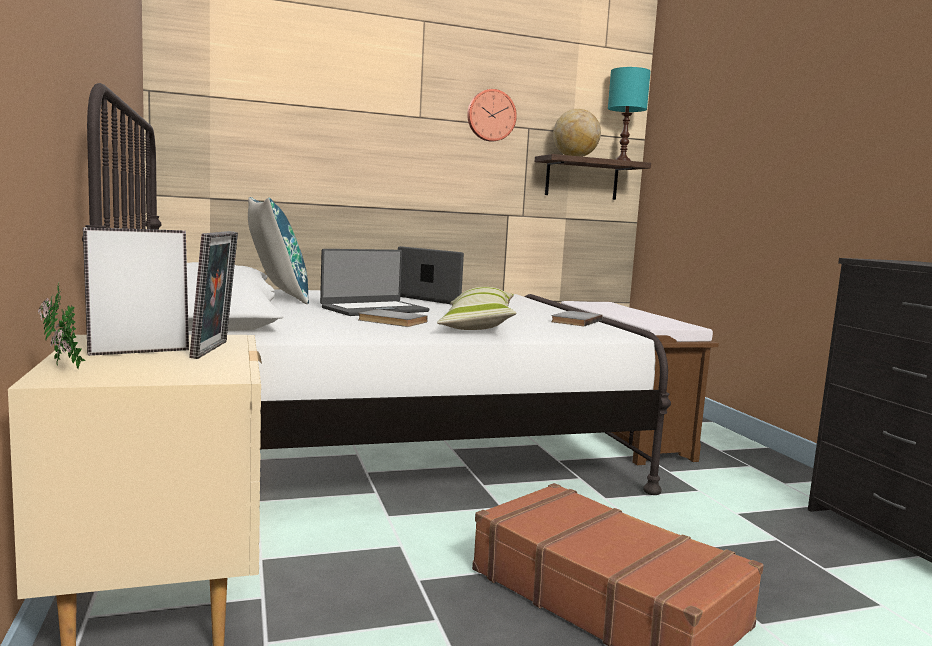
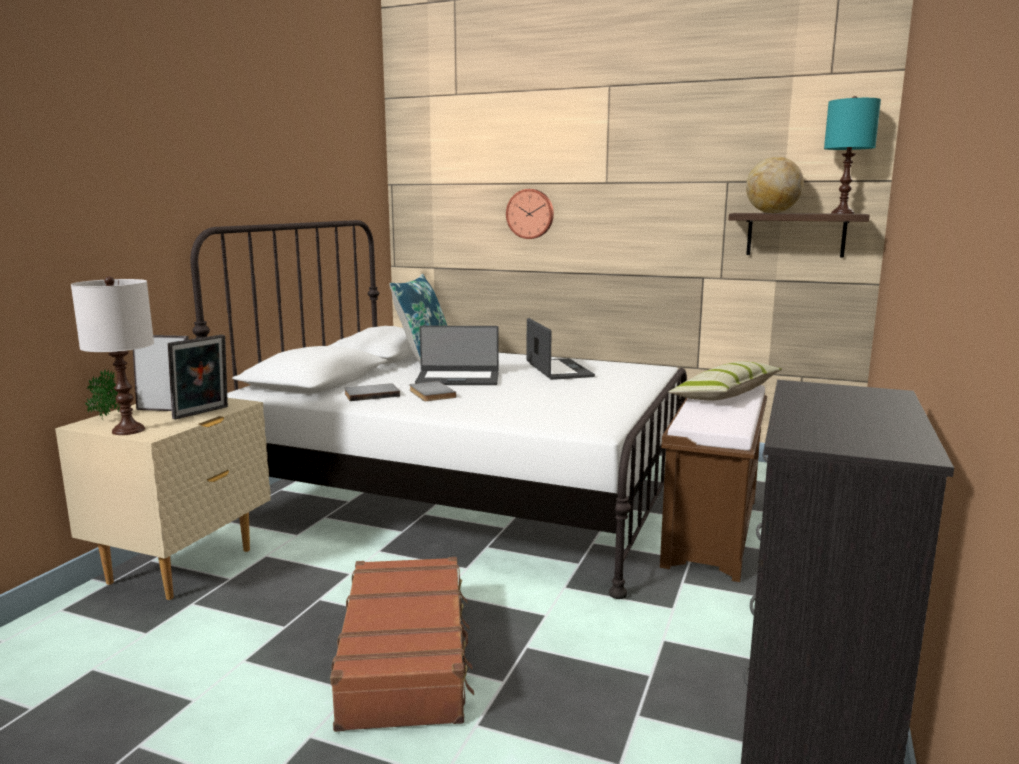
camera: 40 degrees right, 5 degrees up
pillow [437,287,517,330] -> pillow moved to [668,361,782,401]
wall clock [467,89,517,142] -> wall clock moved to [506,189,554,239]
grey book [551,311,603,326] -> grey book moved to [344,383,400,401]
none -> white table lamp [71,276,154,435]

